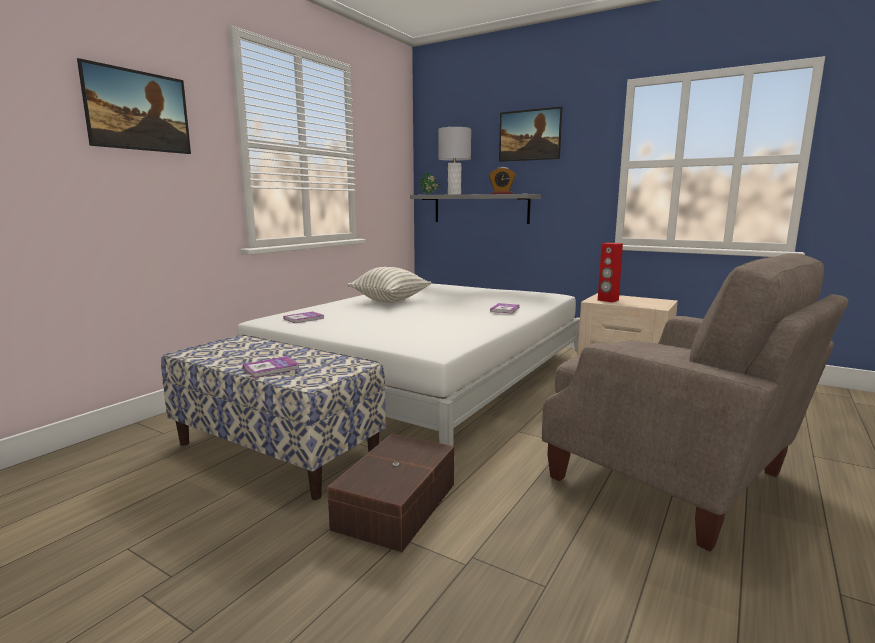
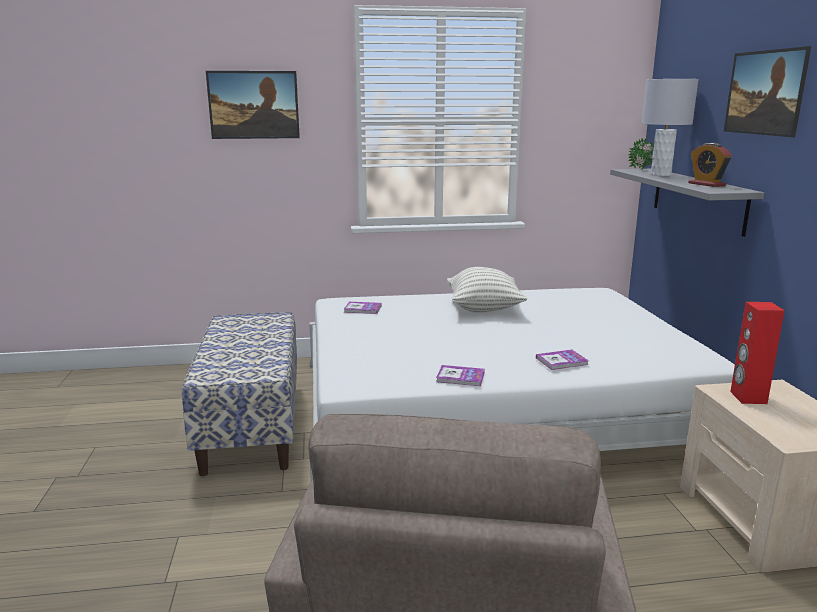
camera: 50 degrees right, 5 degrees up
book [243,356,300,378] -> book moved to [436,365,485,386]
brown storage box [327,434,454,552] -> none

